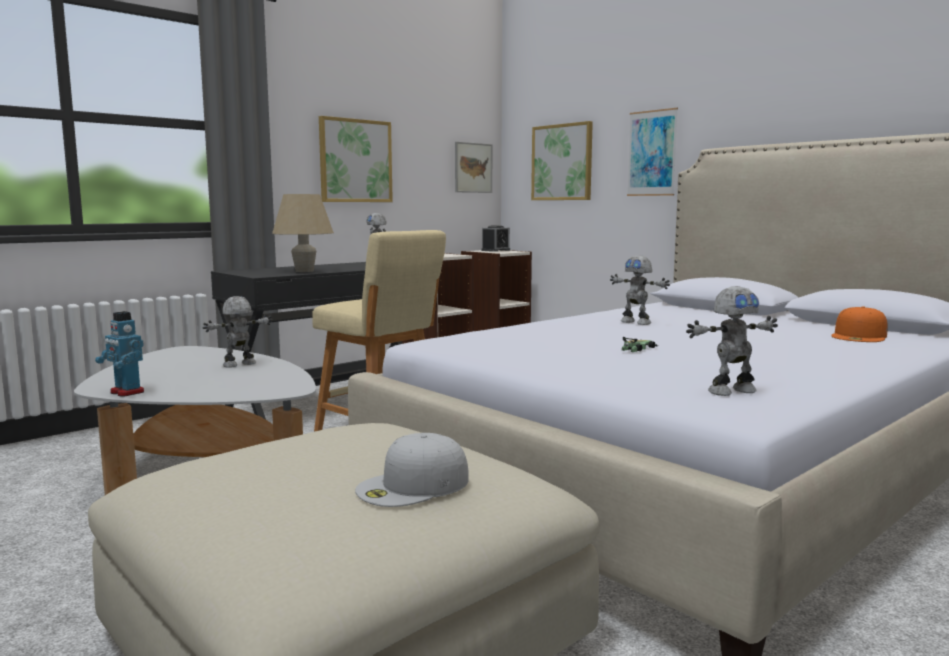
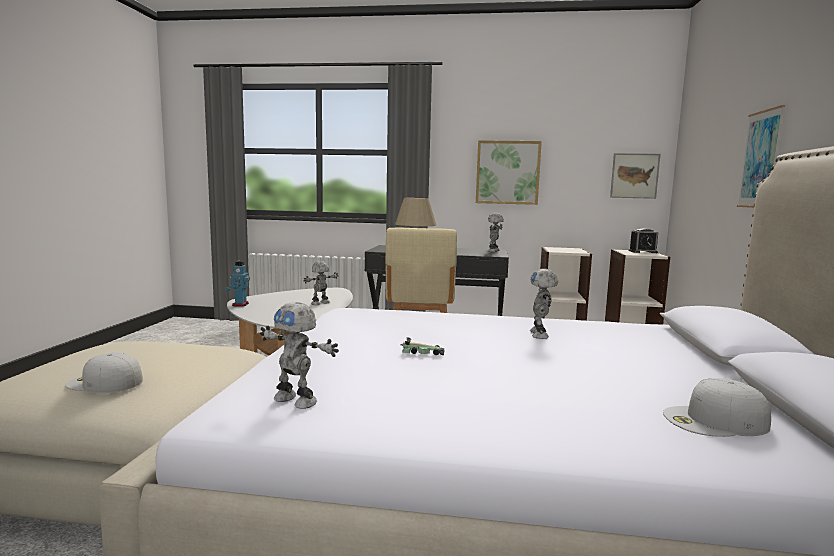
camera: 50 degrees right, 0 degrees up
toy robot [203,296,272,368] -> toy robot turned 60 degrees counterclockwise [304,261,338,305]
picture [531,121,593,200] -> none
orange cap [831,306,888,342] -> white cap [663,378,771,437]

